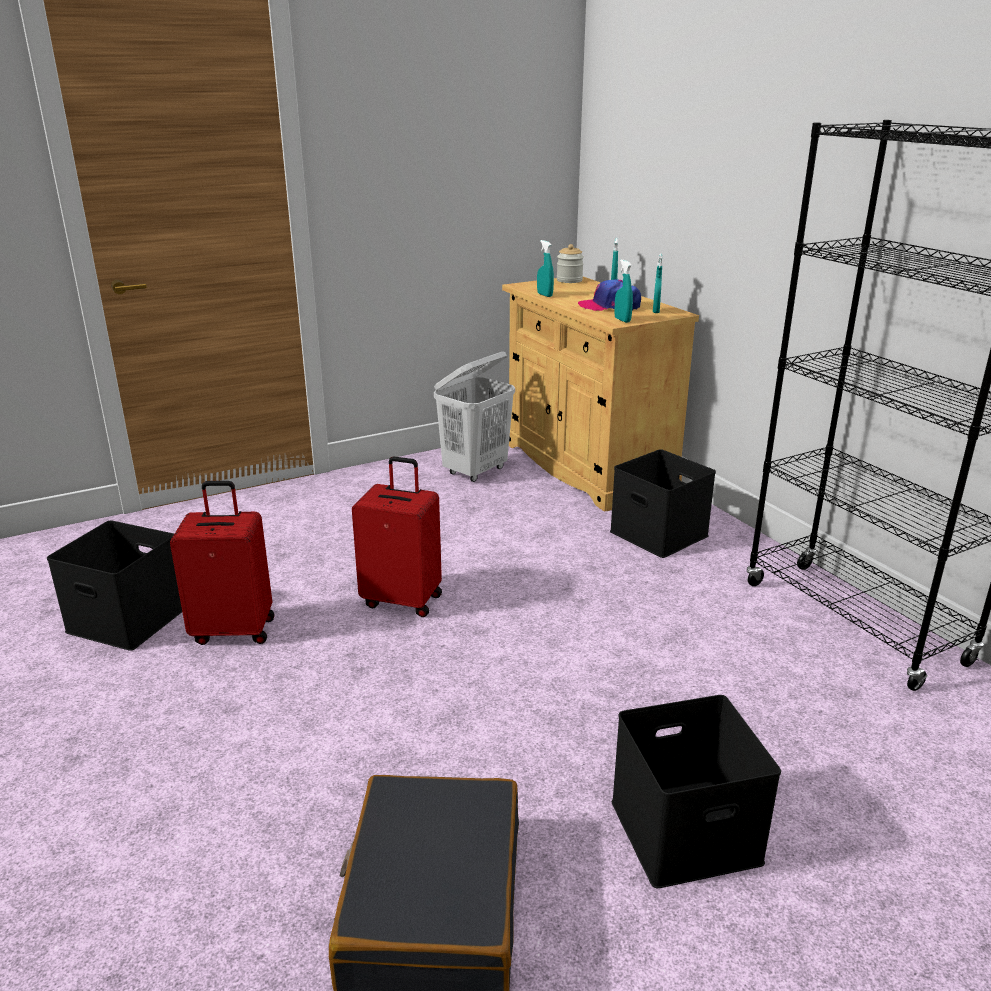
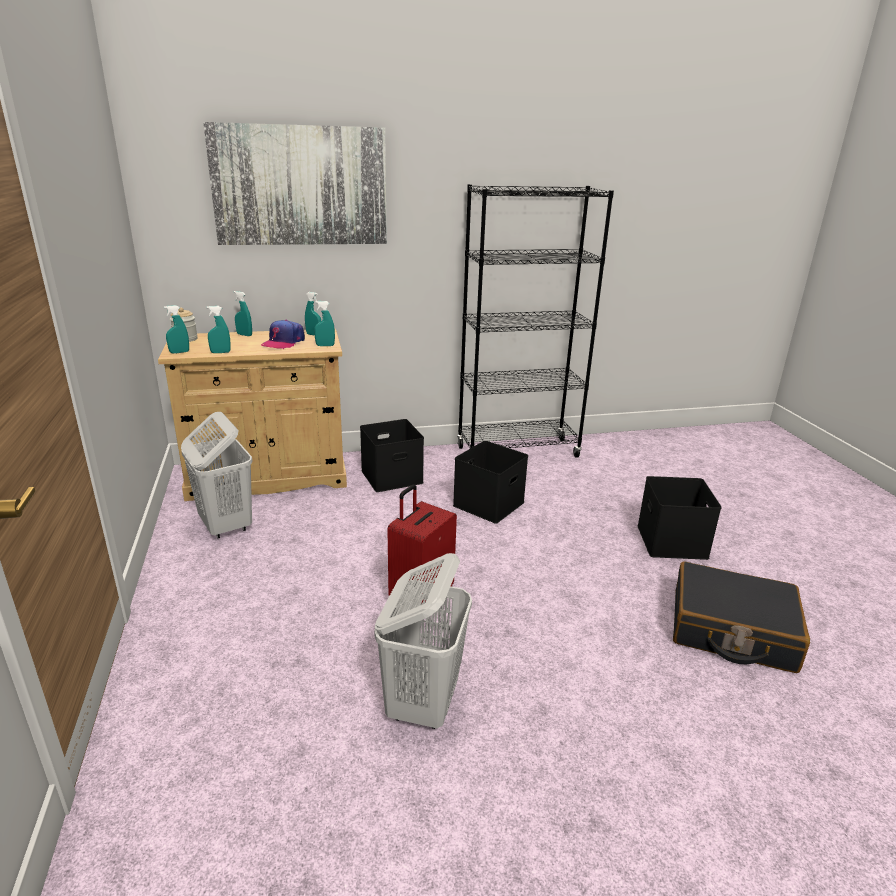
camera: 75 degrees left, 0 degrees up
black storage box [47,520,182,651] -> black storage box moved to [453,441,528,524]
red suitcase [170,481,275,645] -> white laundry basket [374,553,472,729]
none -> turquoise spray bottle [164,305,189,354]
none -> picture [203,122,387,245]

